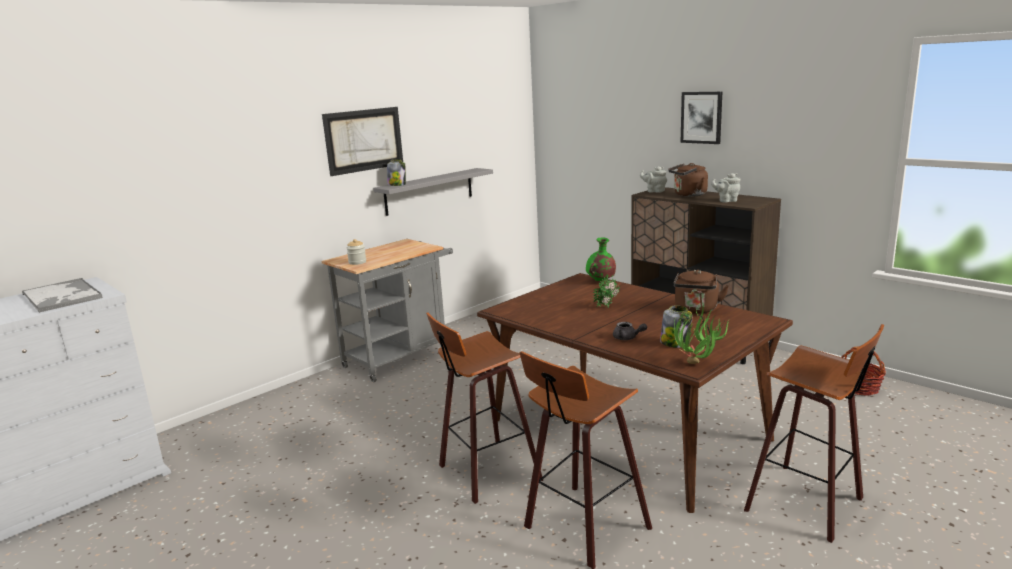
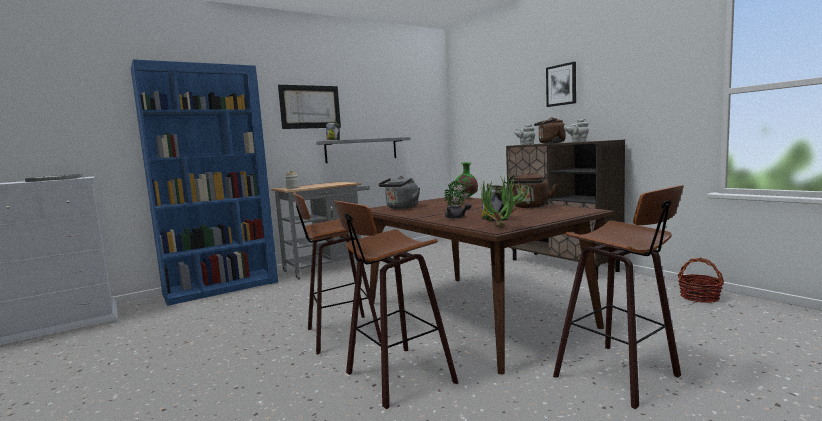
camera: 10 degrees right, 10 degrees down
none -> blue bookcase [131,59,278,306]
none -> grey kettle [379,176,420,209]

